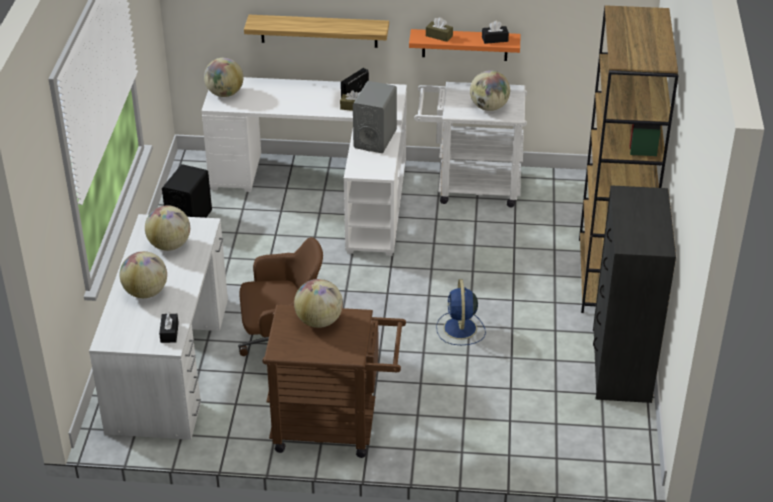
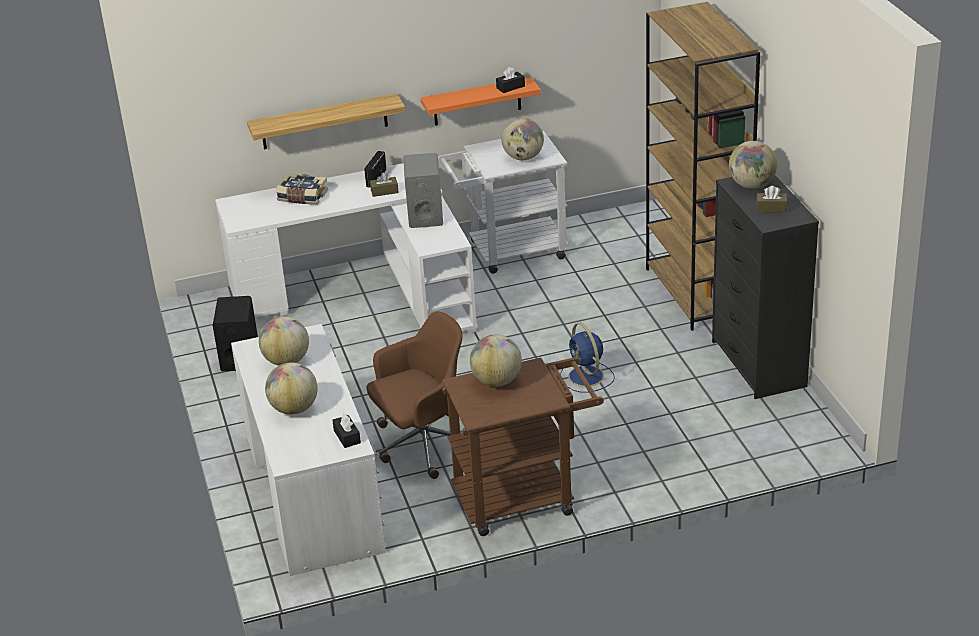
camera: 20 degrees left, 5 degrees down
globe [204,58,244,97] -> globe moved to [729,141,777,189]
brown tissue box [426,17,453,42] -> brown tissue box moved to [756,186,788,213]
none -> book [276,173,328,205]

